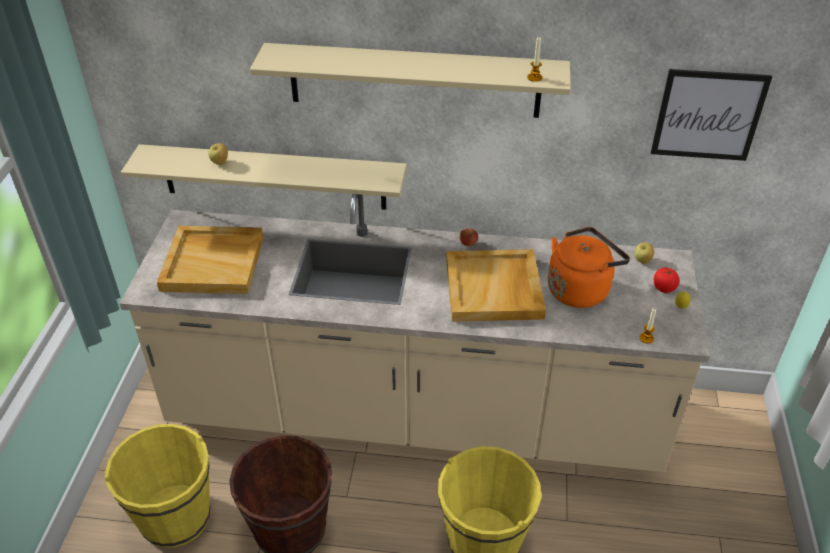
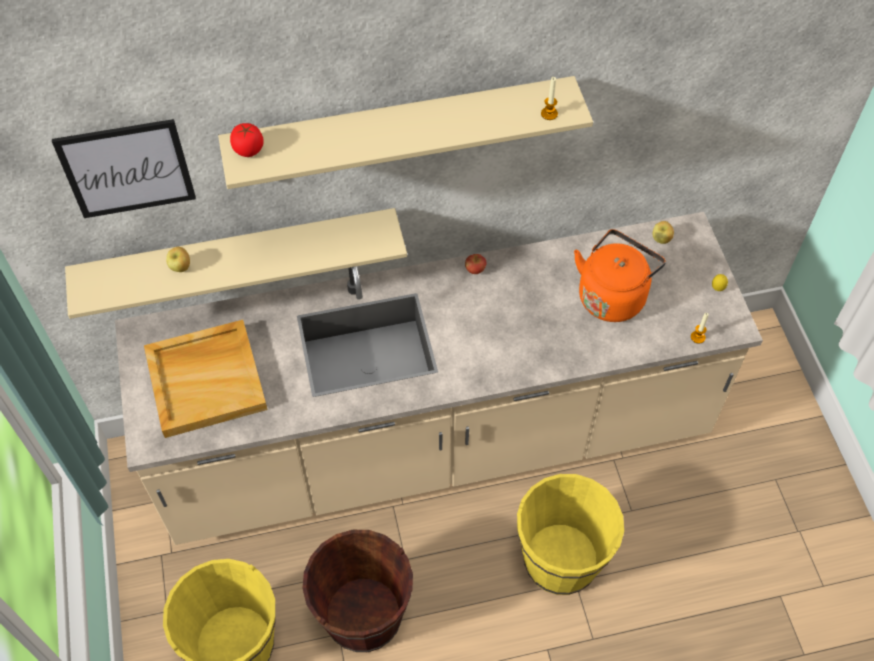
camera: 20 degrees left, 15 degrees up
beige tray [446,249,546,322] -> none
picture [651,69,772,161] -> picture moved to [52,119,196,218]
tomato [654,267,679,293] -> tomato moved to [230,123,264,157]

